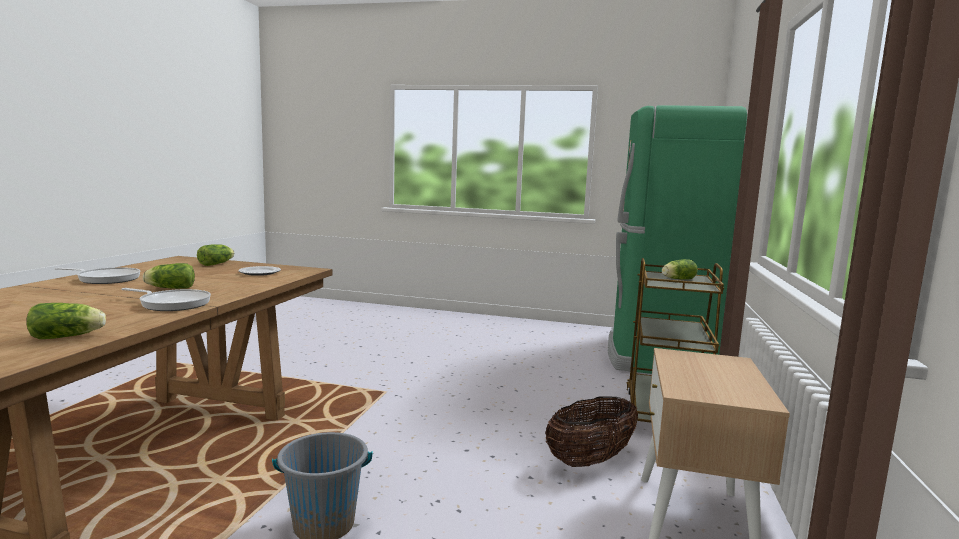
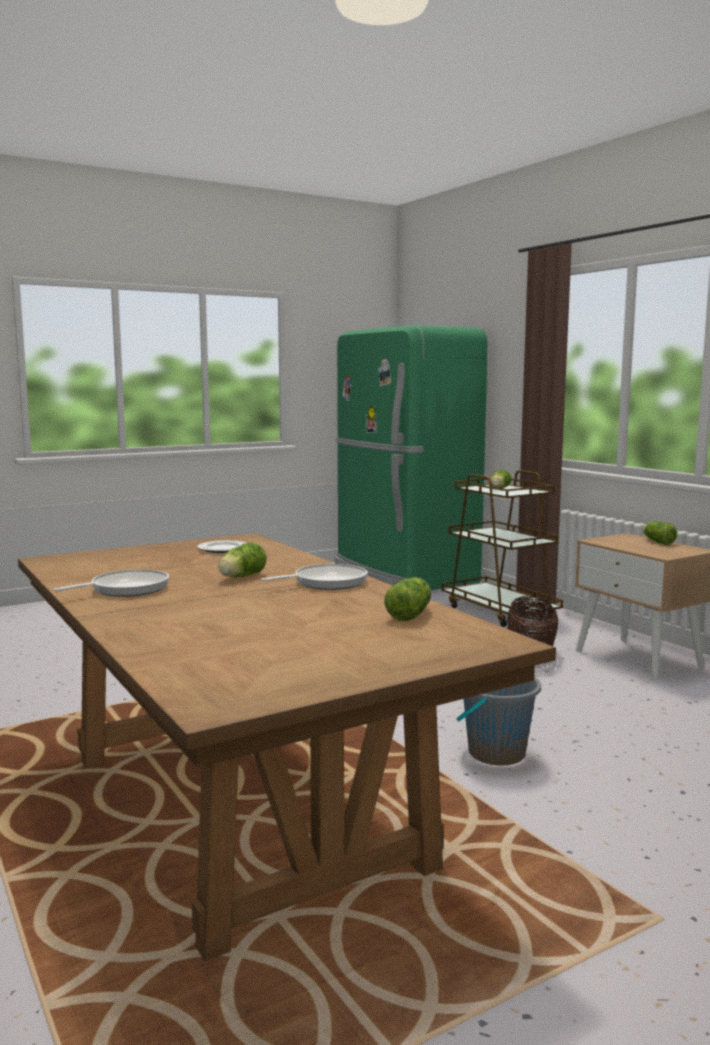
camera: 45 degrees left, 0 degrees up
lettuce [197,244,234,266] -> lettuce moved to [643,521,677,545]

